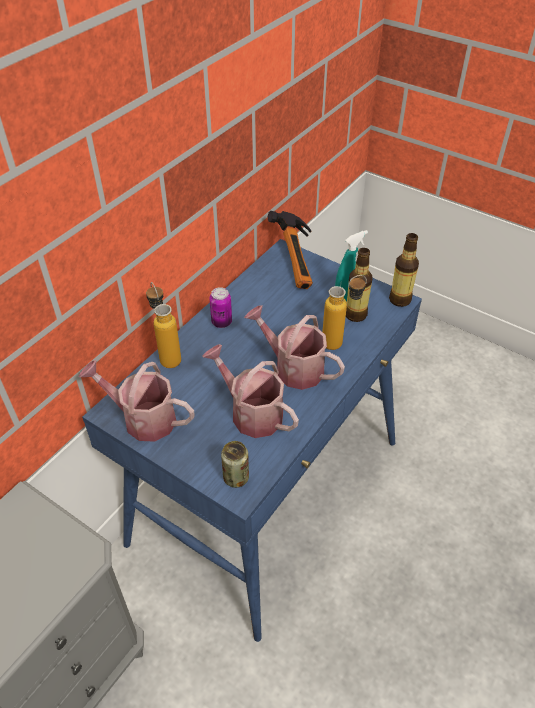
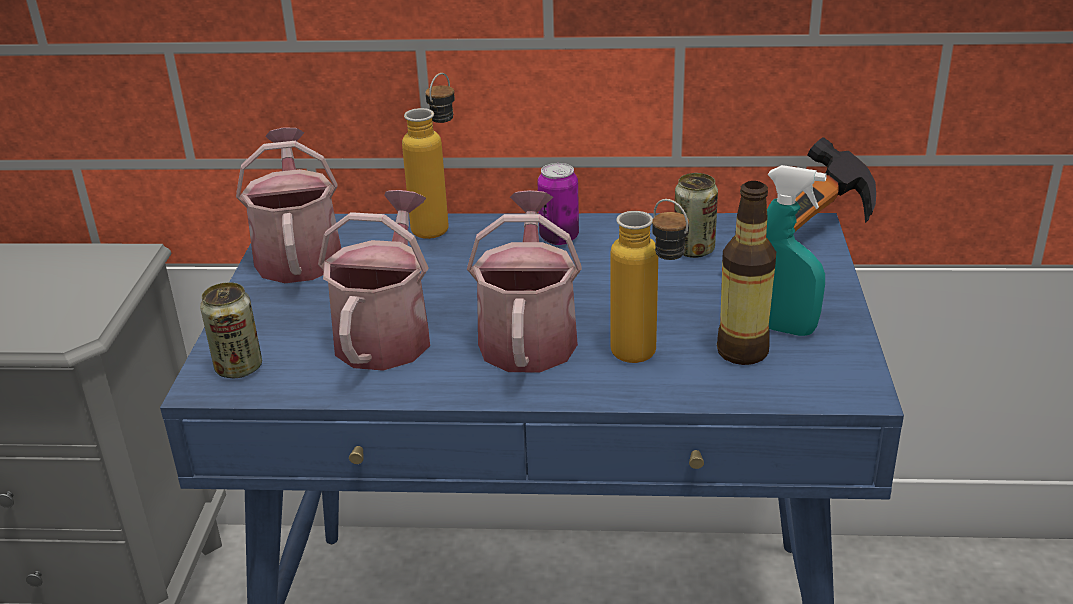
camera: 60 degrees right, 15 degrees down
bottle [389,233,419,307] -> none
none -> can [674,173,718,258]

